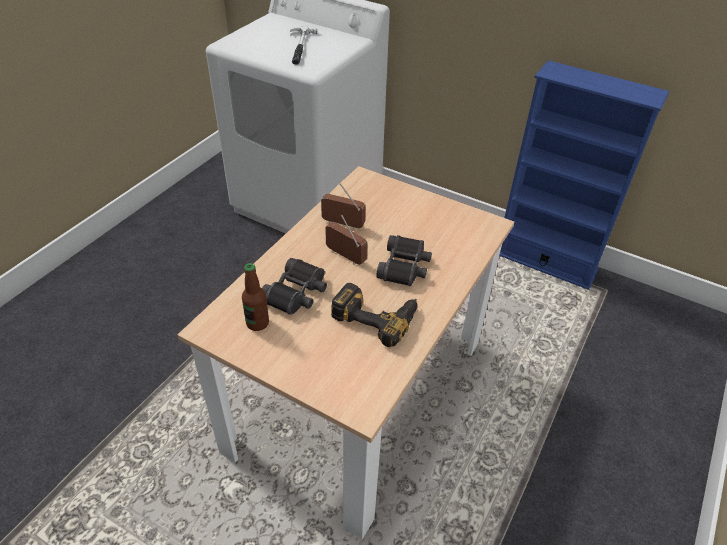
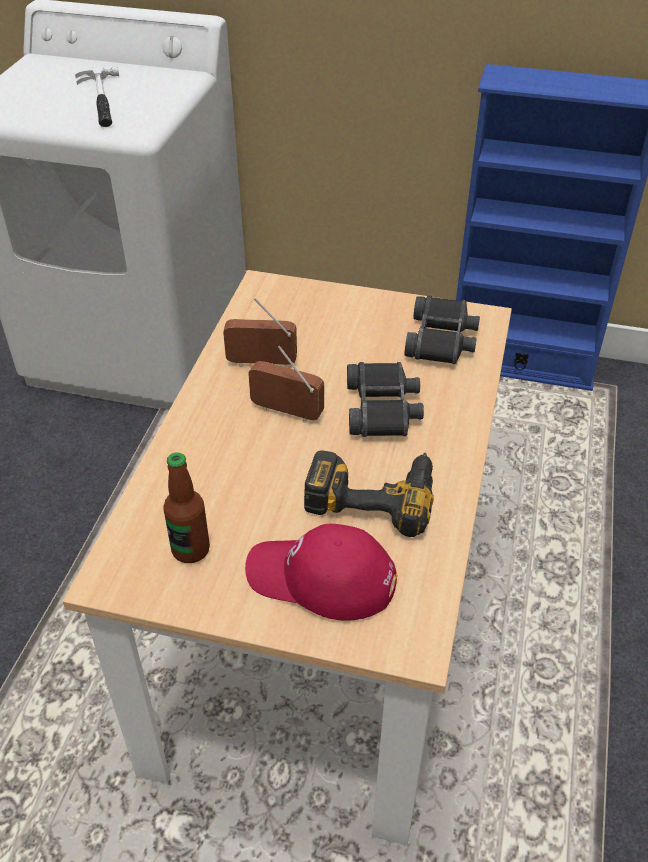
camera: 15 degrees left, 0 degrees up
black binoculars [262,258,327,315] -> black binoculars moved to [404,295,480,364]
none -> red cap [245,524,397,621]

